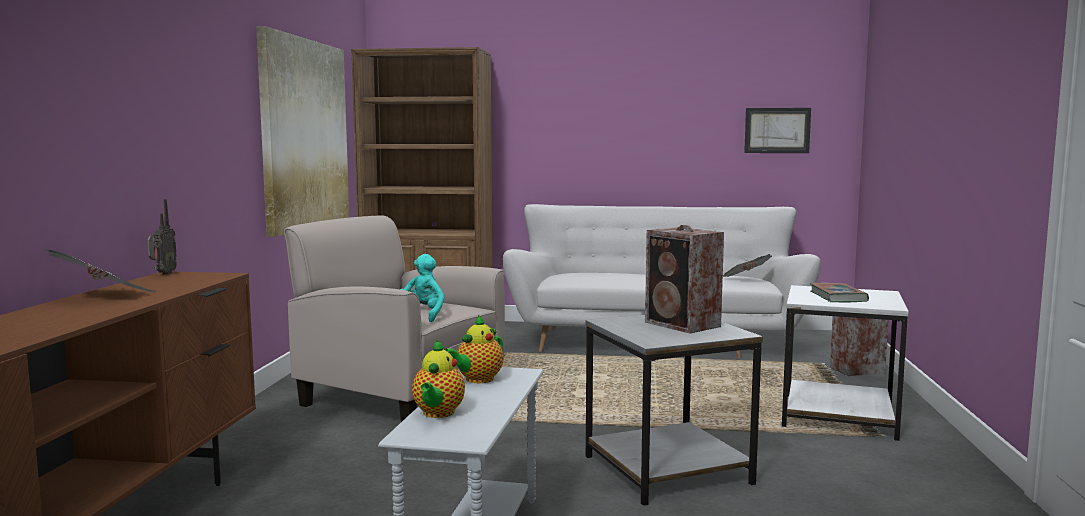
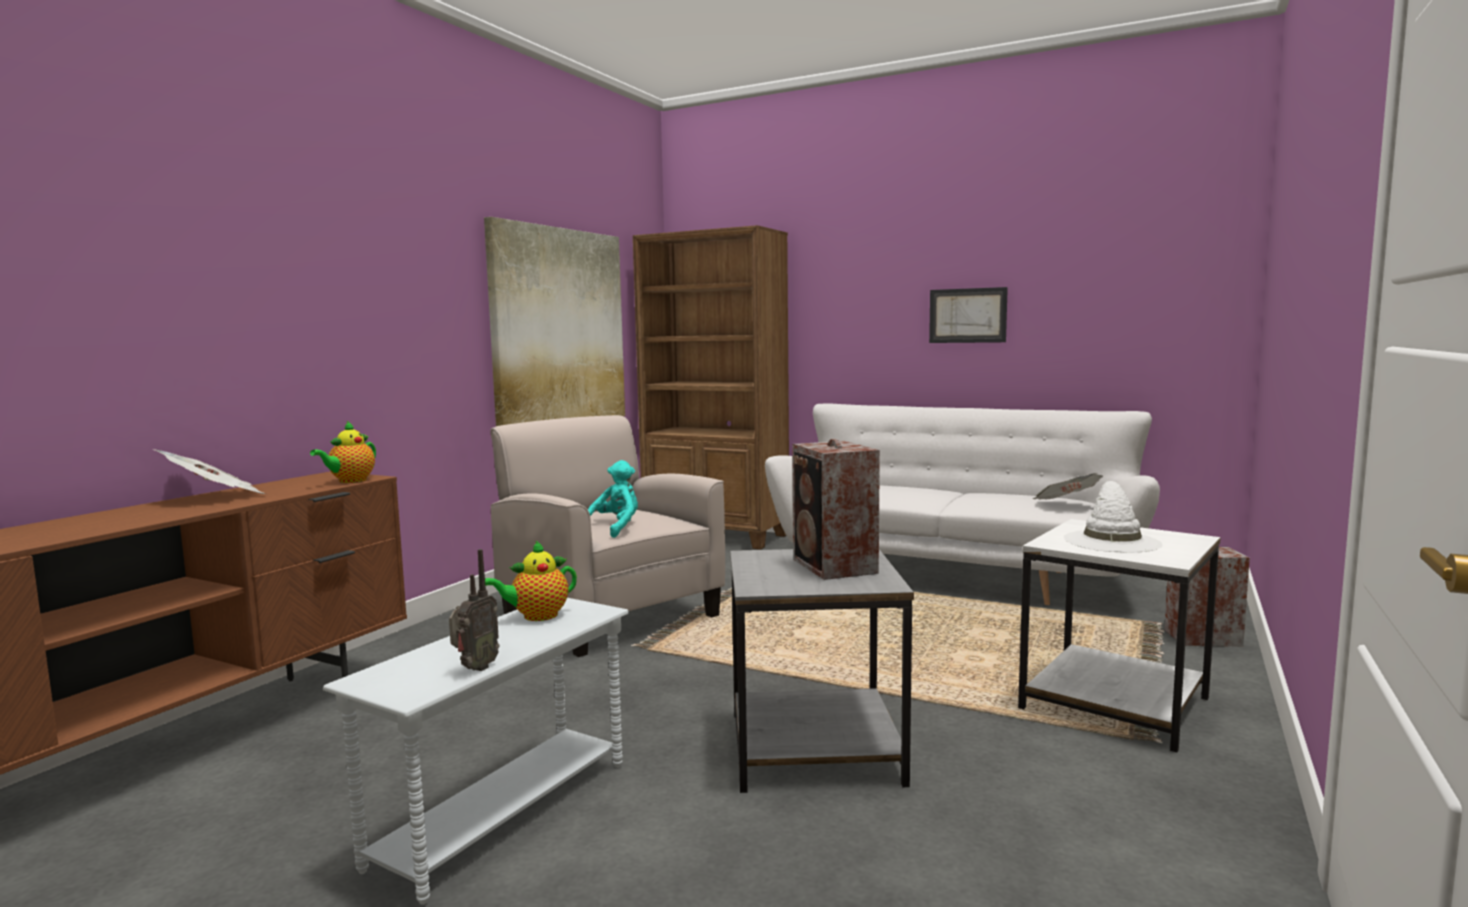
camera: 20 degrees right, 0 degrees up
radio [147,199,177,275] -> radio moved to [449,549,500,671]
teapot [412,340,465,418] -> teapot moved to [310,421,376,483]
picture [744,108,811,153] -> picture moved to [929,287,1008,343]
book [810,283,869,302] -> white hat [1064,481,1163,553]

